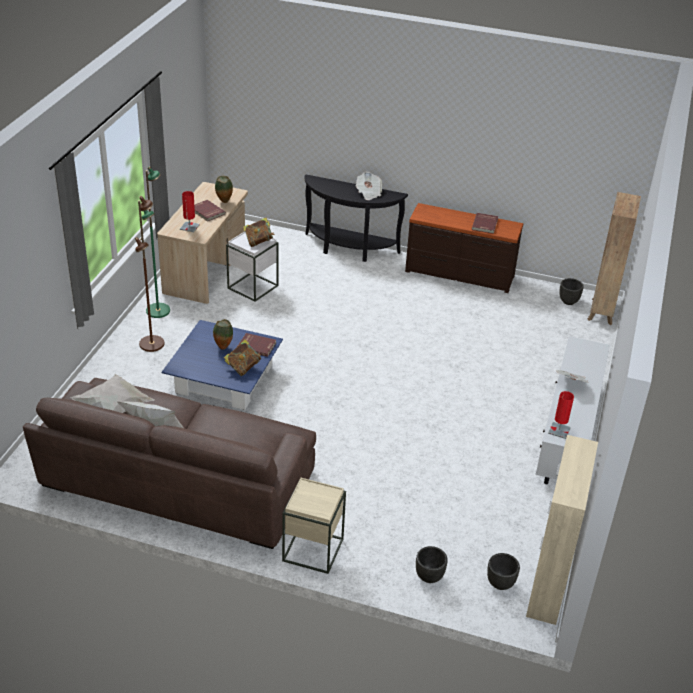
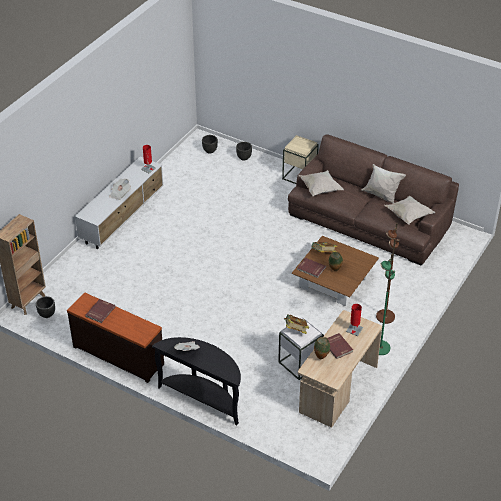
camera: 165 degrees left, 5 degrees up
blue coffee table [162,320,283,410] -> brown coffee table [291,236,379,306]
beige cabinet [526,435,598,625] -> none
none -> white pillow [299,170,344,196]

